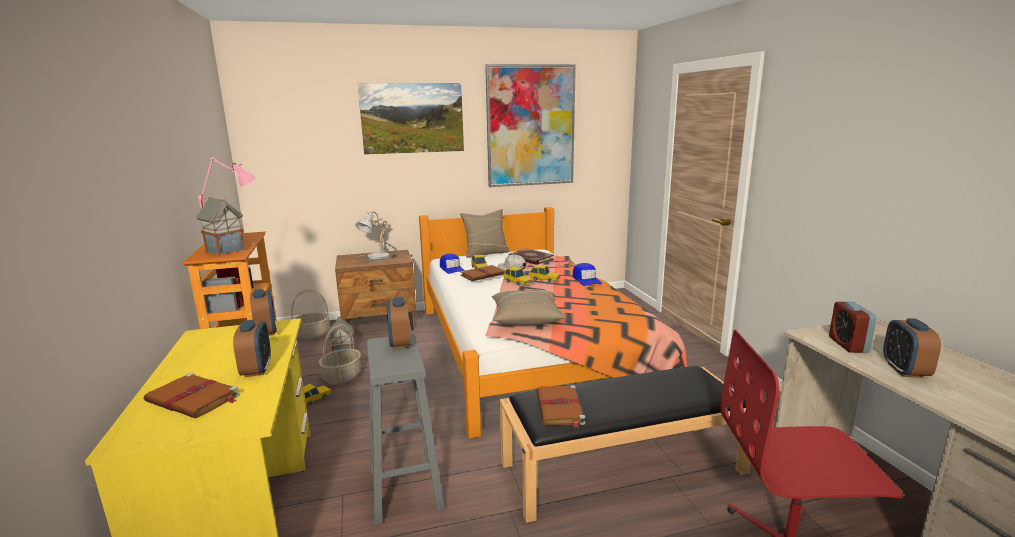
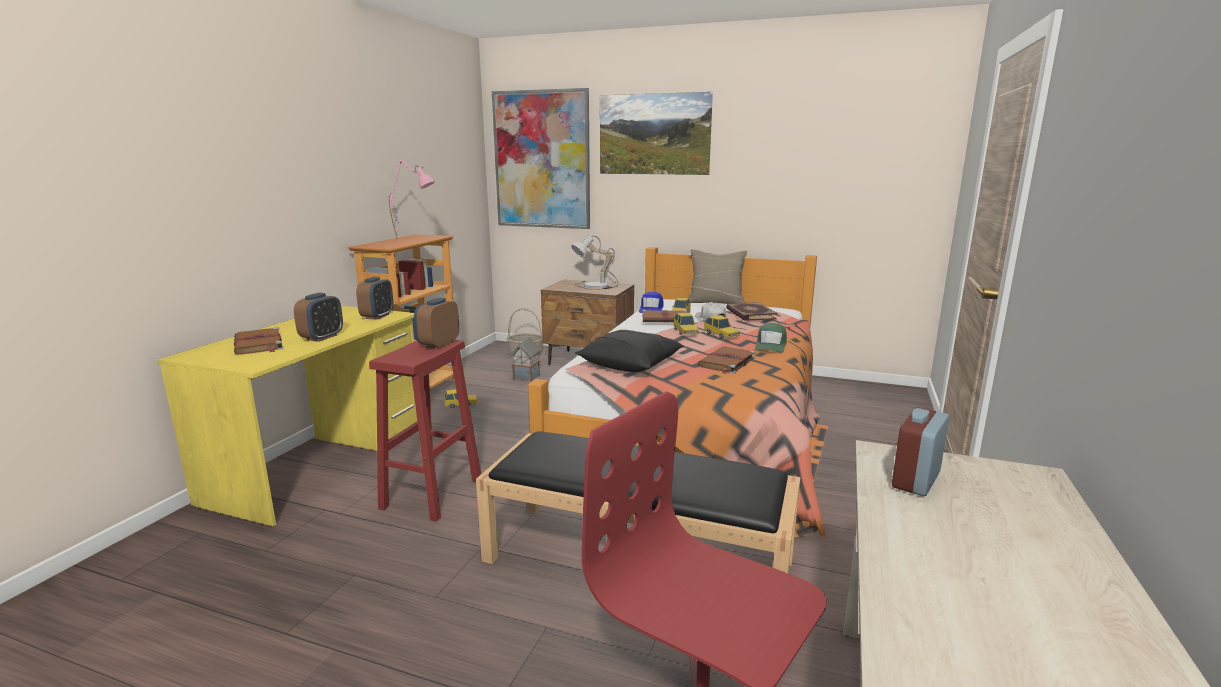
camera: 35 degrees right, 0 degrees up
toy house [196,197,246,256] -> none
basket [318,324,361,384] -> none
grey stool [367,334,445,525] -> red stool [369,340,481,522]
picture [485,64,576,187] -> picture moved to [492,88,590,229]
beige pillow [492,290,566,326] -> black pillow [575,330,684,372]
brown book [536,385,586,428] -> brown book moved to [698,346,756,374]
blue cap [572,263,602,286] -> green cap [755,323,787,352]
alarm clock [883,318,941,378] -> none

